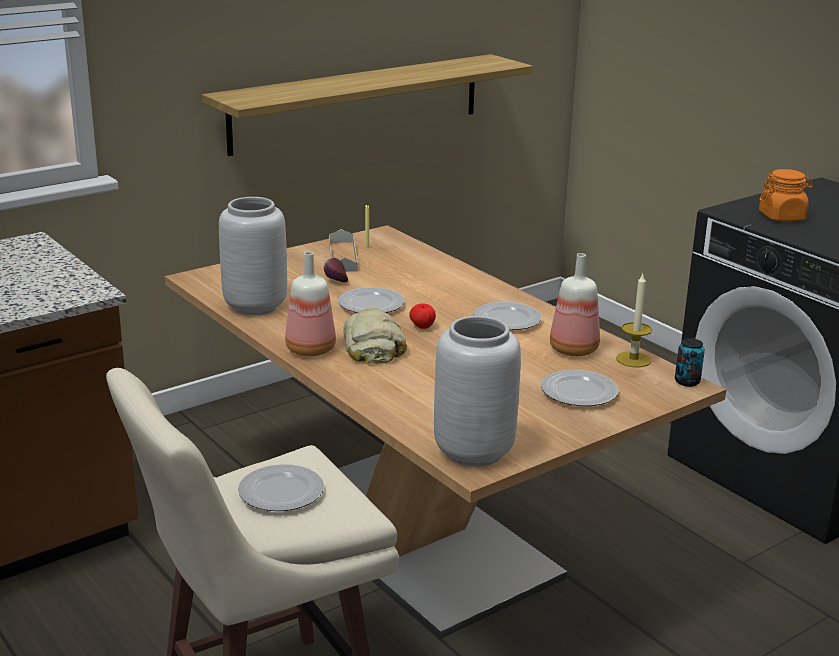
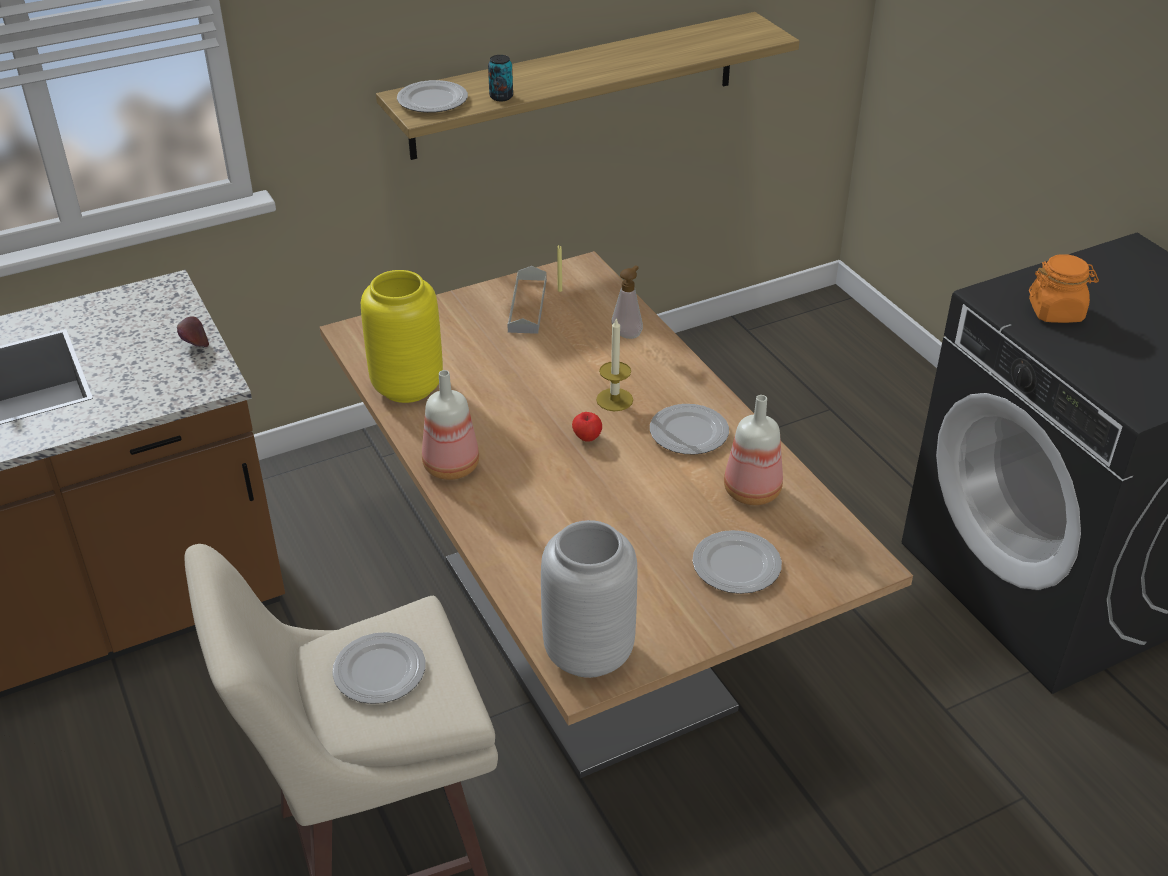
camera: 10 degrees right, 15 degrees up
grey vase [219,197,287,315] -> yellow vase [361,270,443,403]
apple [323,258,348,282] -> apple moved to [177,316,209,347]
plate [338,287,405,313] -> plate moved to [397,80,468,113]
bread [343,308,407,364] -> none
candle [616,274,652,368] -> candle moved to [596,317,633,411]
can [675,338,705,387] -> can moved to [488,55,513,101]
none -> soap dispenser [611,265,643,339]

